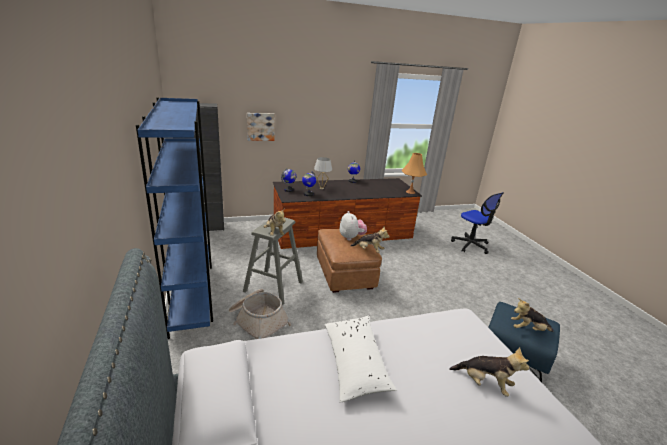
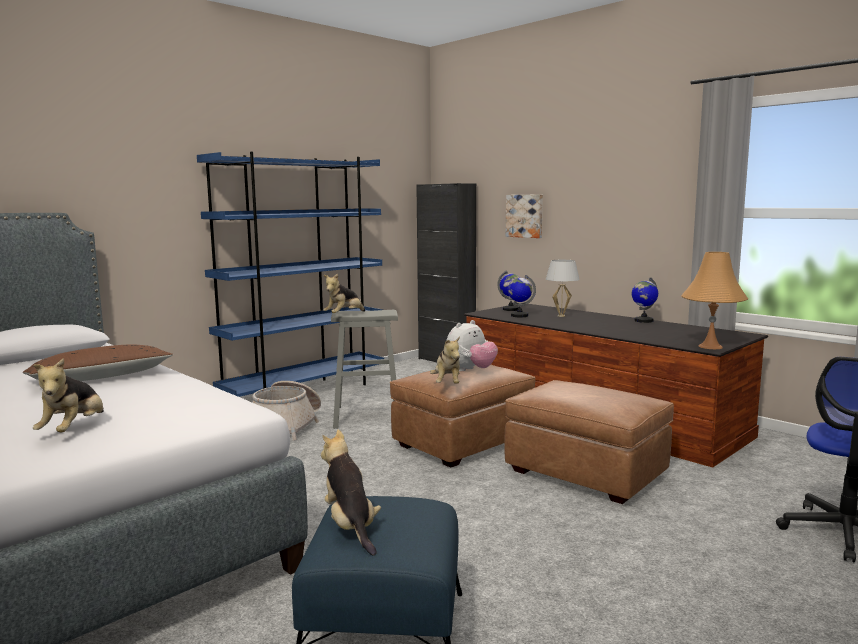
camera: 65 degrees right, 15 degrees down
white pillow [324,316,397,403] -> brown pillow [23,344,173,381]
none -> brown ottoman [504,380,674,504]

